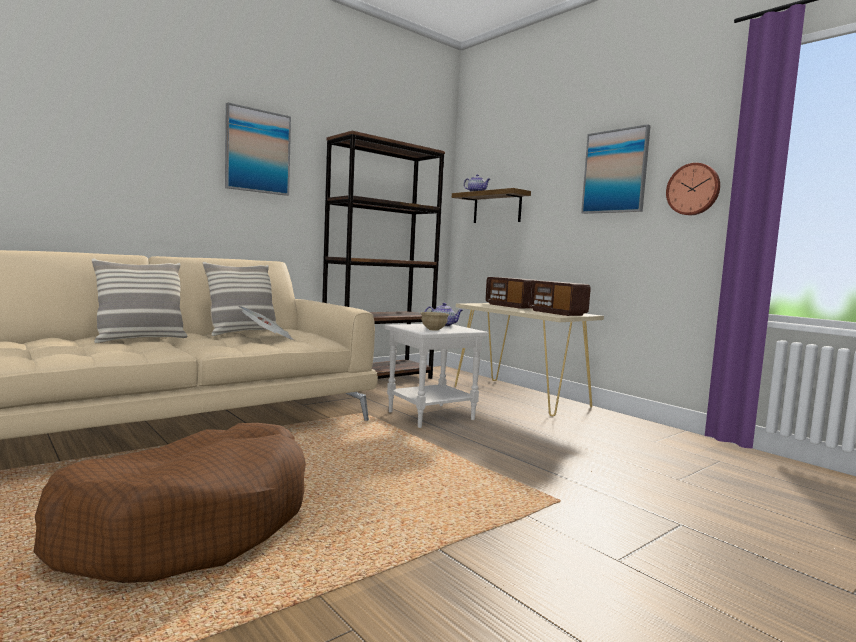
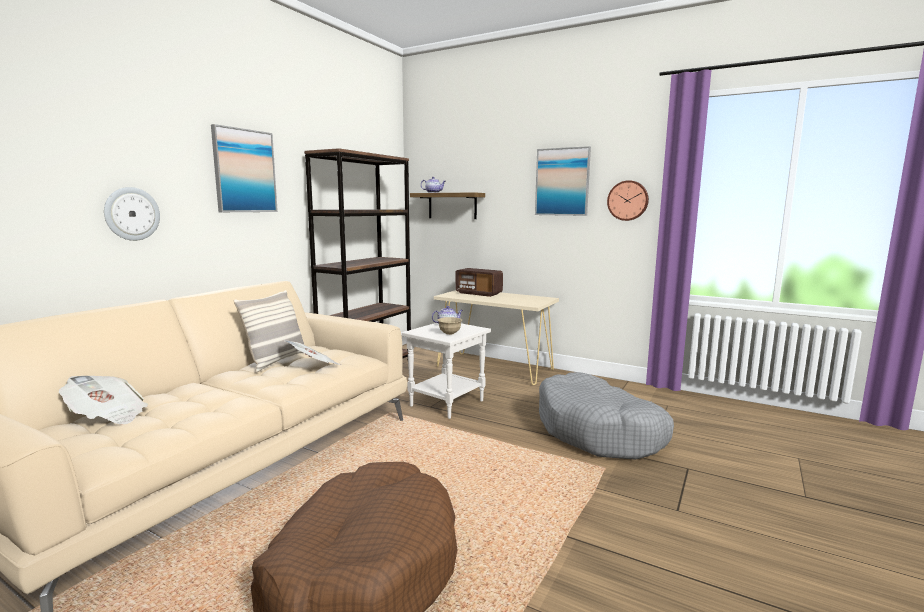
camera: 20 degrees left, 5 degrees up
pillow [91,258,187,343] -> none
radio [529,281,591,316] -> none
none -> newspaper [59,376,149,425]
none -> wall clock [104,187,160,241]
none -> grey dog bed [539,372,674,460]

